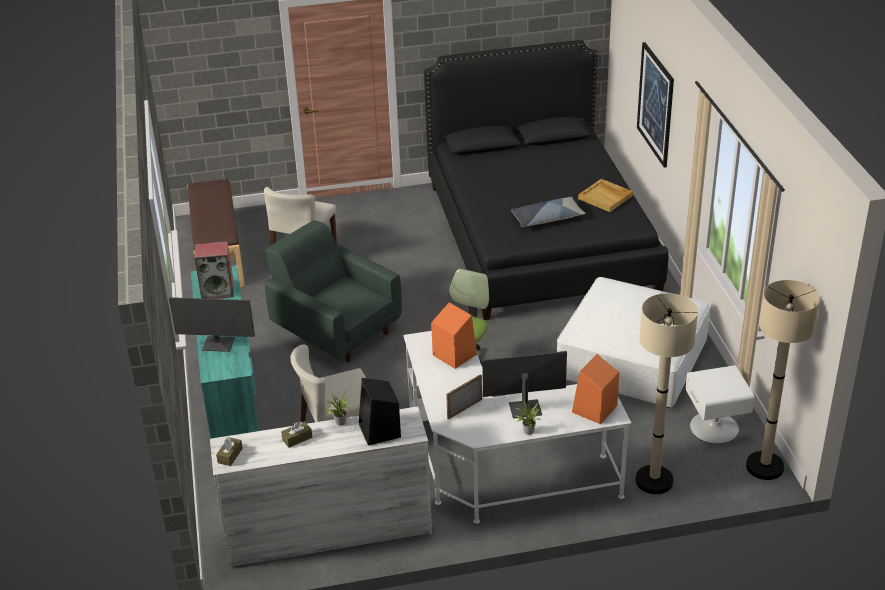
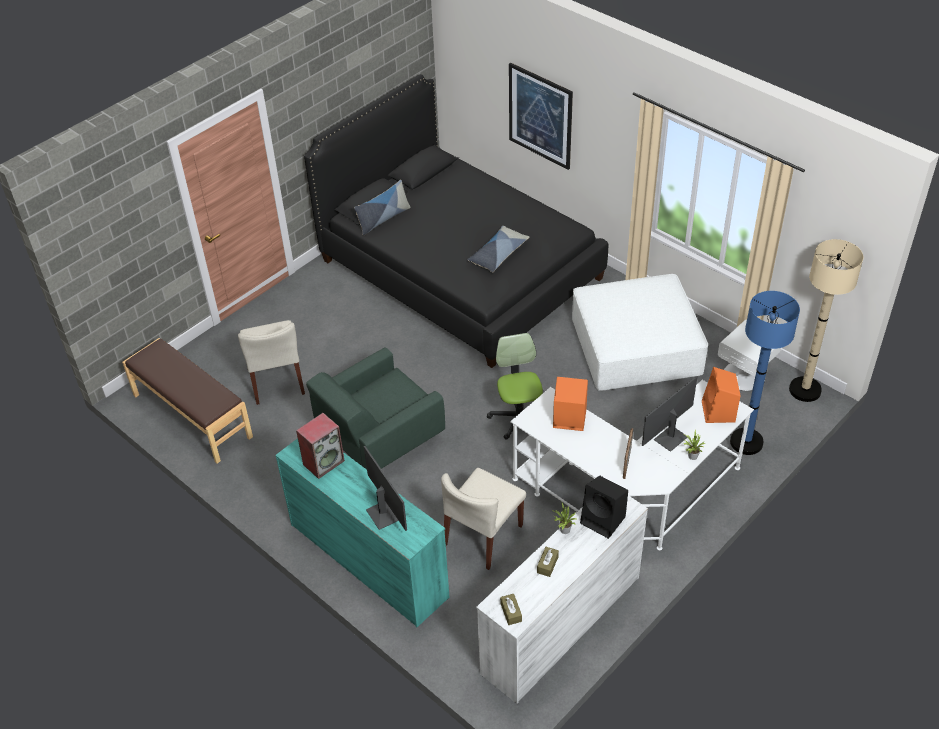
camera: 35 degrees left, 10 degrees up
monitor [169,297,255,352] -> monitor turned 90 degrees counterclockwise [364,446,407,531]
green armchair [265,220,402,362] -> green armchair turned 45 degrees counterclockwise [306,347,445,469]
beige tray [578,179,633,212] -> none
beige floor lamp [635,293,698,494] -> blue floor lamp [730,291,800,455]
none -> pillow [354,180,410,235]

